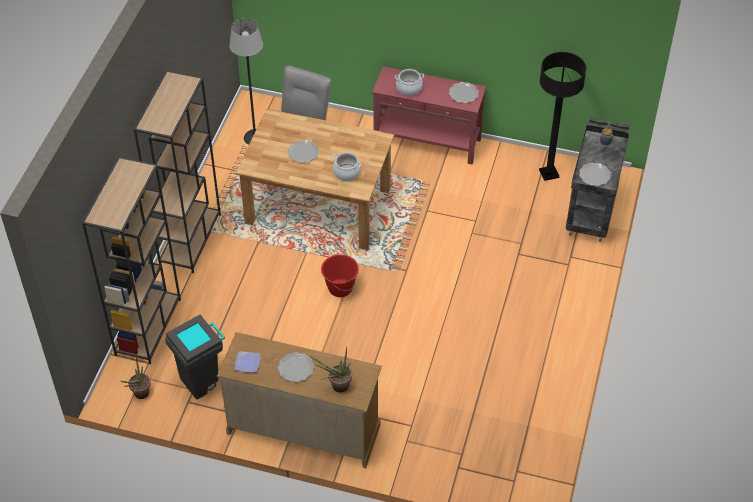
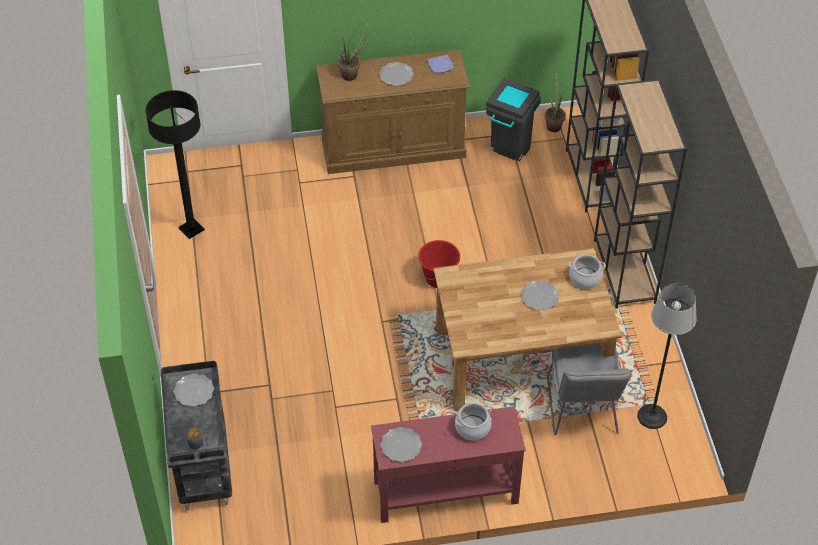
camera: 155 degrees right, 0 degrees up
cooking pot [332,152,361,181] -> cooking pot moved to [569,254,606,289]
black floor lamp [539,52,586,181] -> black floor lamp moved to [145,90,205,239]

